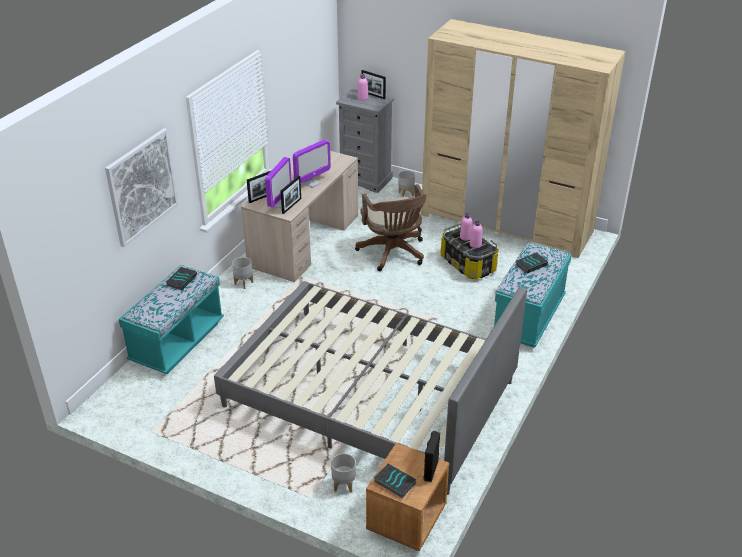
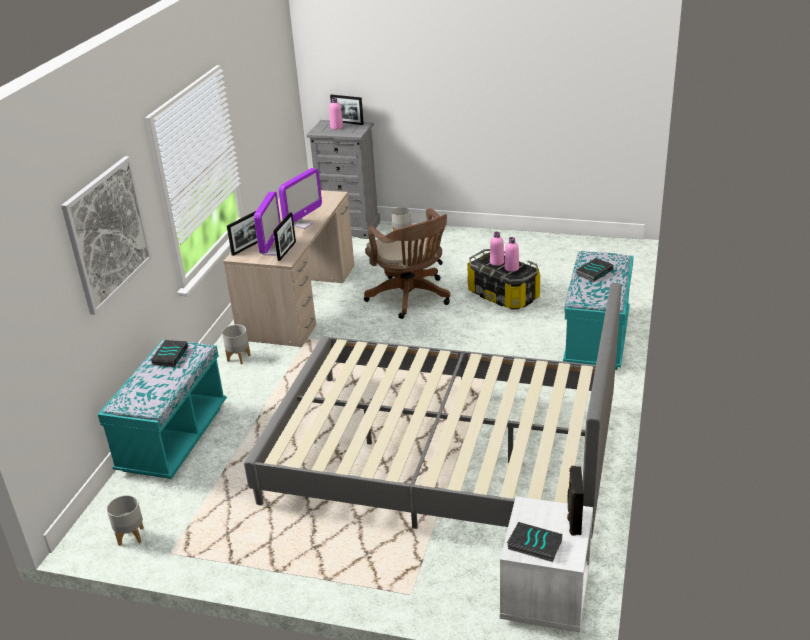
camera: 10 degrees left, 5 degrees down
grey planter [331,453,356,493] -> grey planter moved to [107,495,144,546]
brown nightstand [366,443,449,551] -> white nightstand [500,496,593,633]
beige wardrobe [421,19,626,258] -> none

